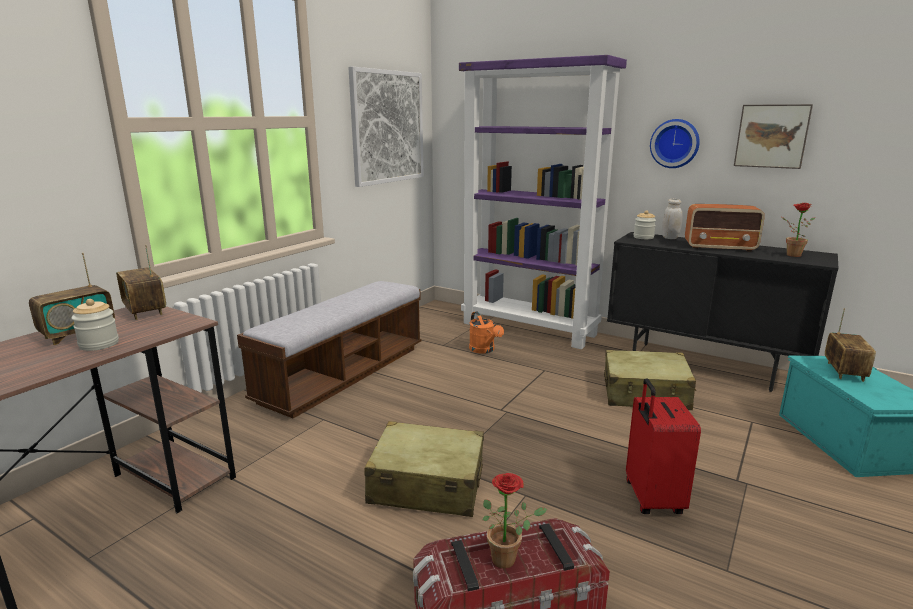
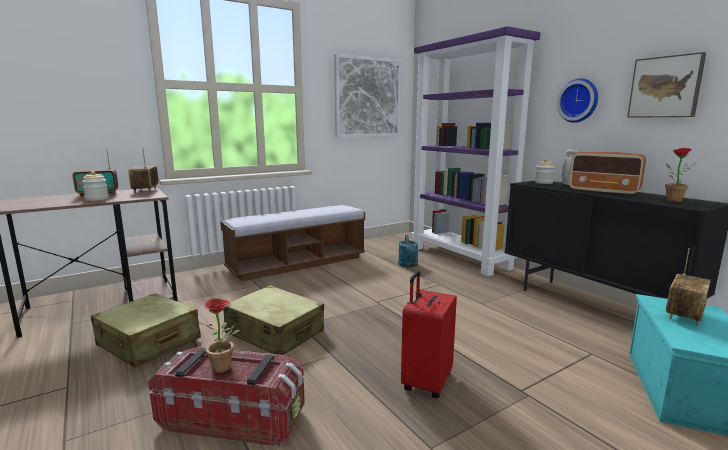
camera: 25 degrees right, 5 degrees down
orange watering can [469,311,504,354] -> turquoise watering can [398,235,418,267]
beige suitcase [604,350,696,410] -> beige suitcase moved to [91,293,201,368]

